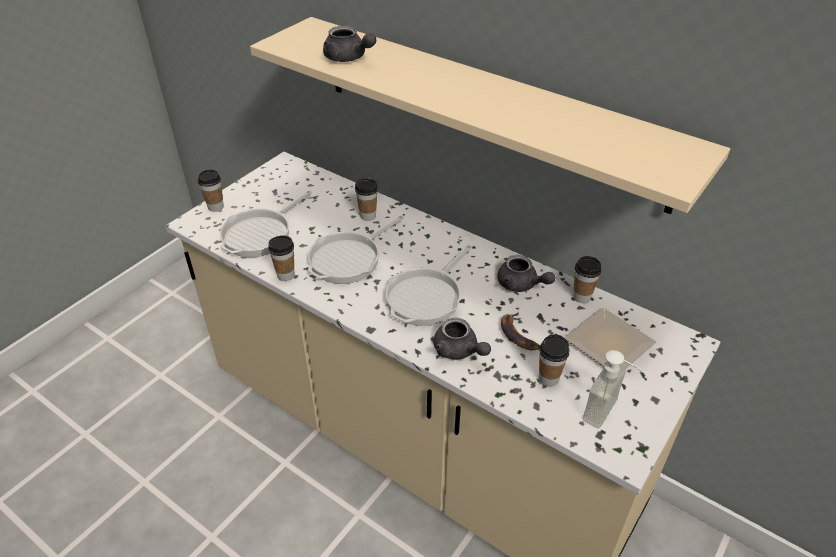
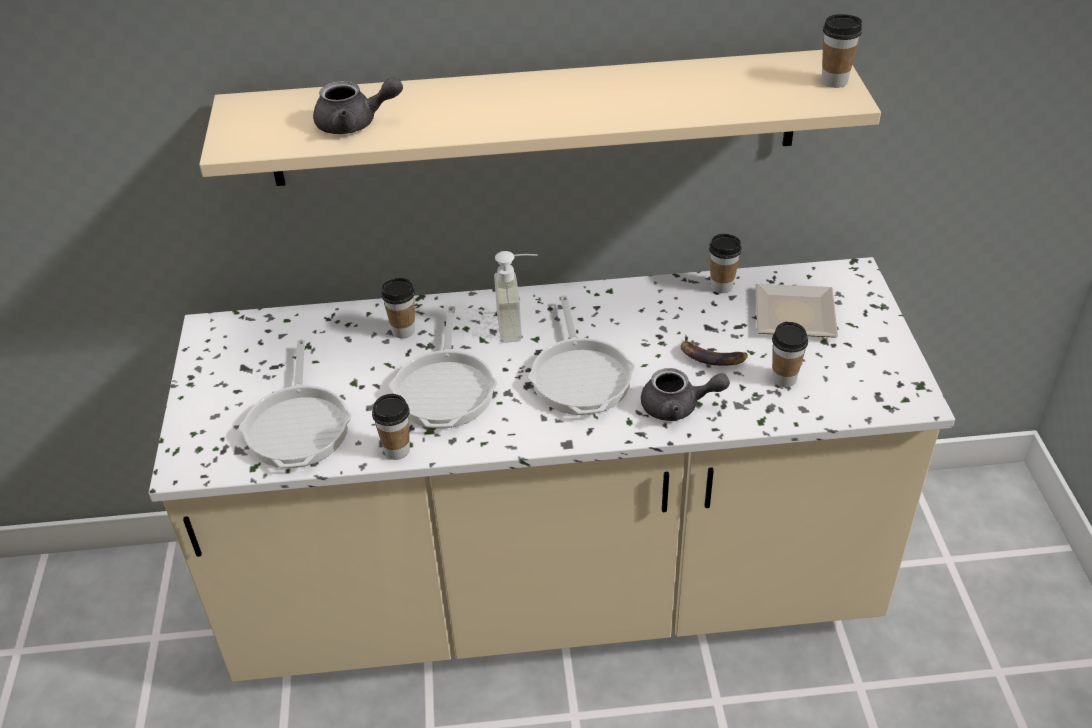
camera: 40 degrees left, 0 degrees up
cup [198,170,224,212] -> cup moved to [821,14,862,88]
grey teapot [497,255,555,292] -> none
soap dispenser [583,350,645,428] -> soap dispenser moved to [494,251,538,343]

